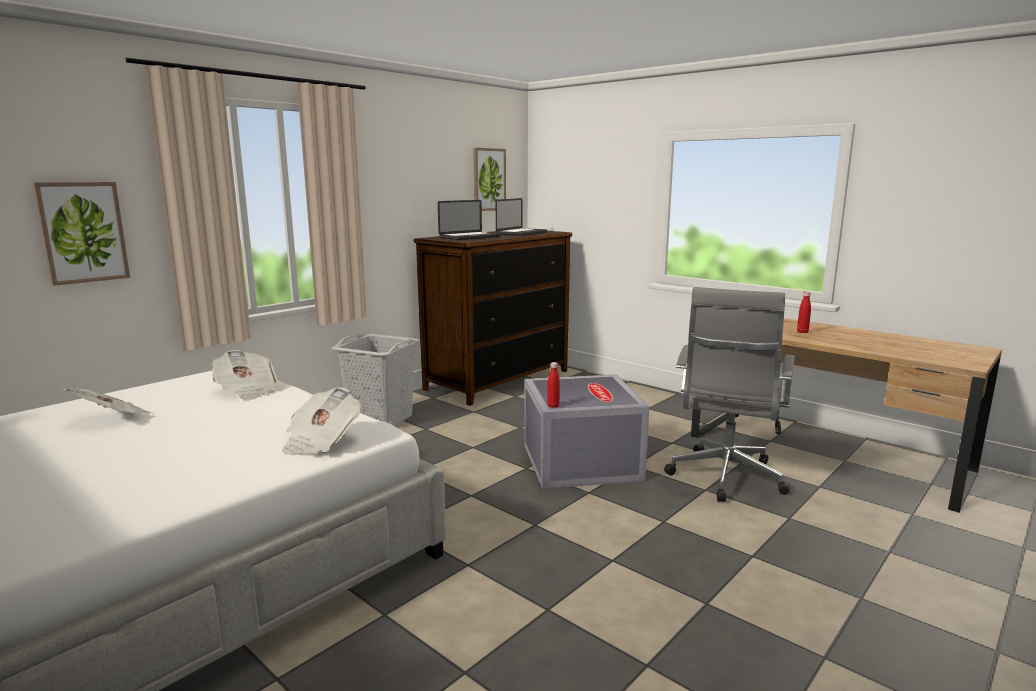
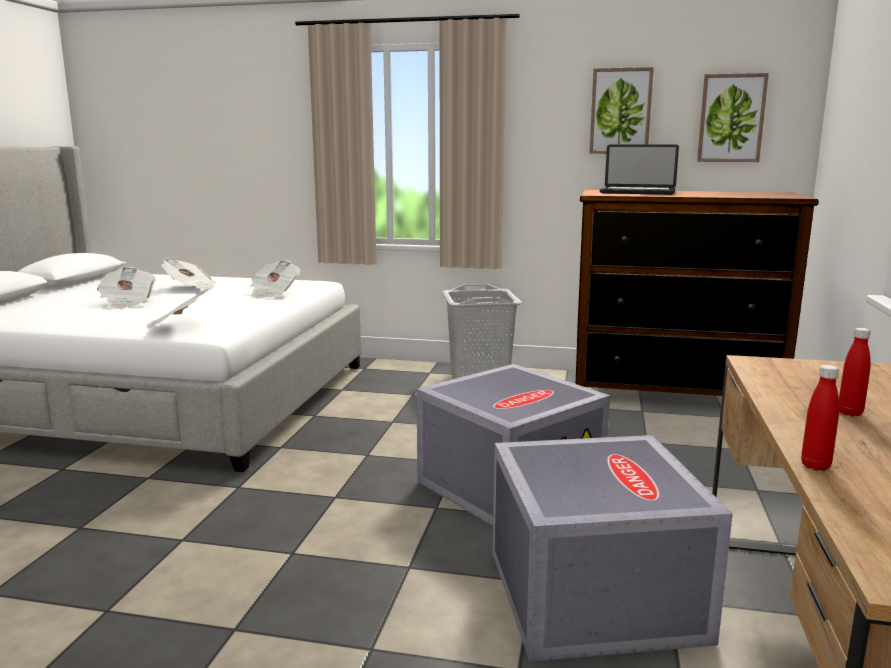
camera: 60 degrees right, 0 degrees up
picture [33,182,130,286] -> picture moved to [589,67,654,154]
laptop [496,198,547,236] -> none
red bottle [547,362,560,408] -> red bottle moved to [801,365,839,471]
grey office chair [664,287,795,502] -> grey storage box [493,435,733,662]
none -> newspaper [97,267,156,309]

